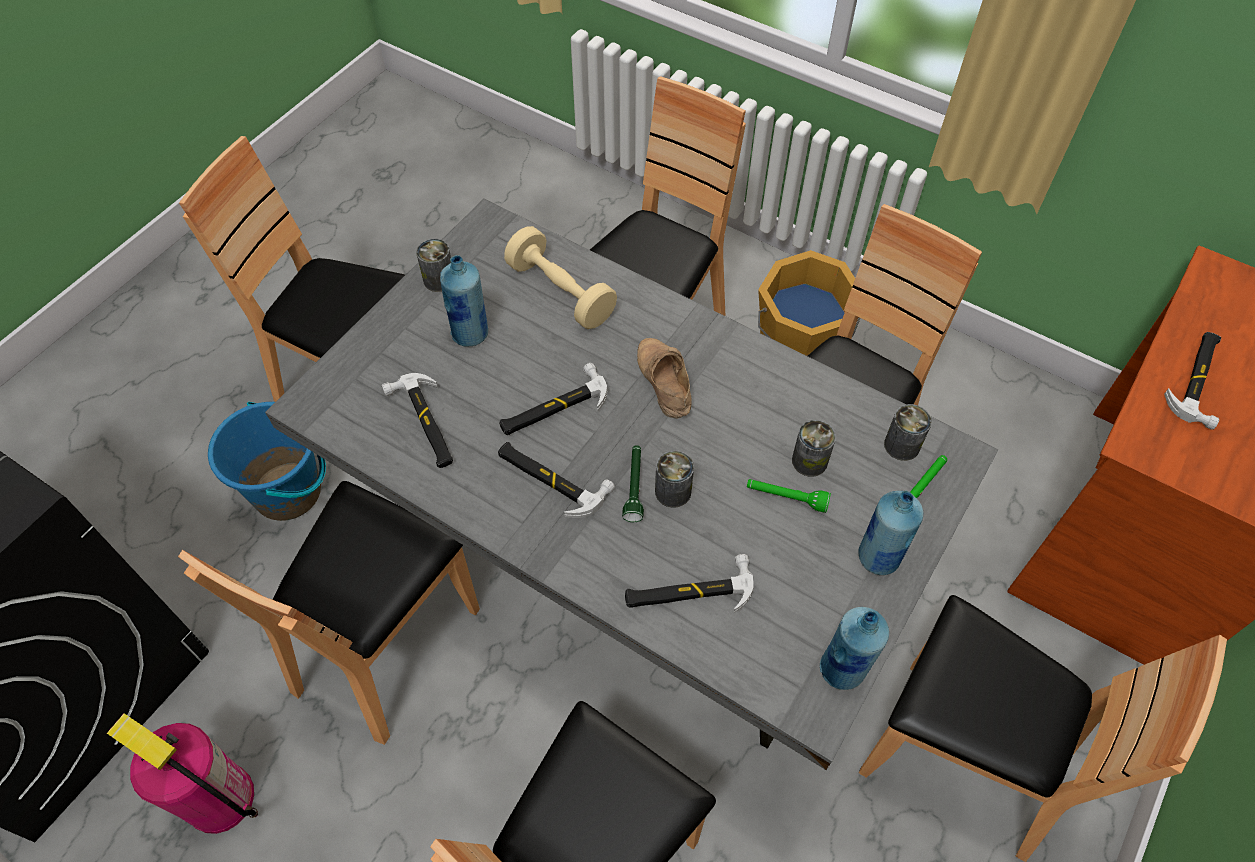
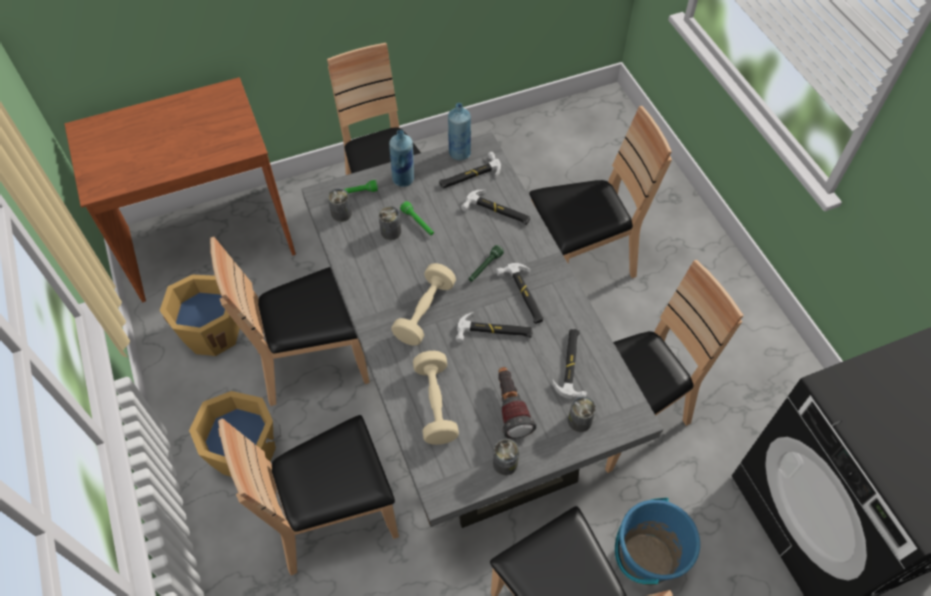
camera: 145 degrees left, 0 degrees up
fire extinguisher [107,713,258,834] -> none
blue bottle [440,255,488,347] -> flashlight [498,367,536,439]
beige shoe [637,338,692,419] -> beige dumbbell [391,263,456,346]
can [655,450,694,508] -> can moved to [568,396,596,432]
hammer [1164,332,1221,430] -> hammer moved to [439,152,501,189]
none -> orange bucket [159,275,240,356]

